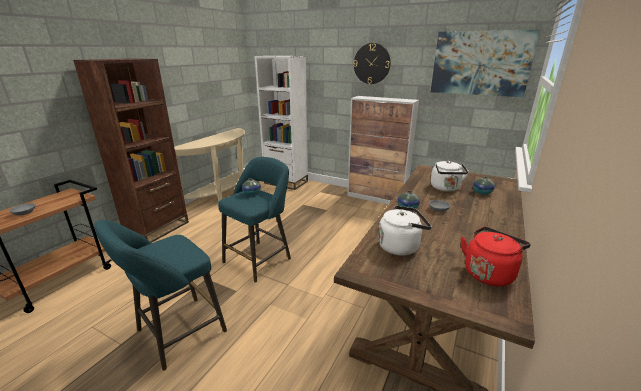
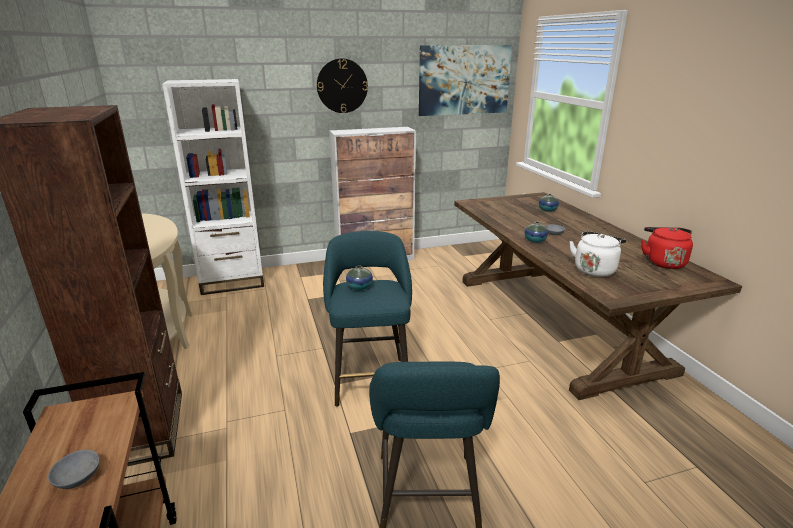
camera: 45 degrees left, 0 degrees up
white kettle [431,161,469,191] -> none

